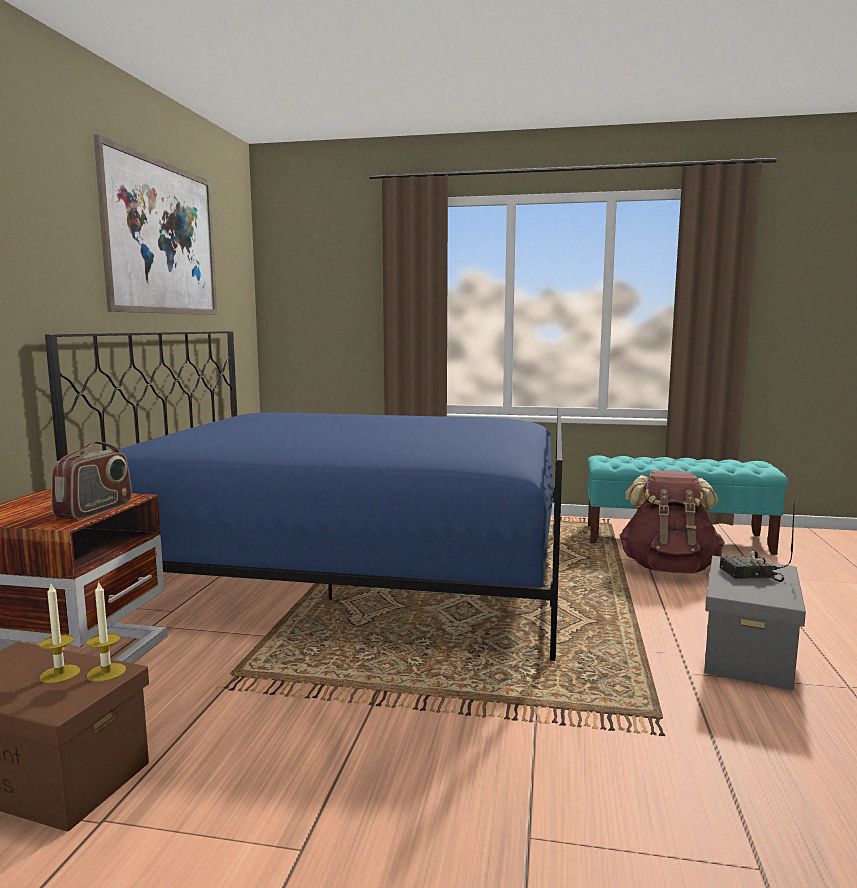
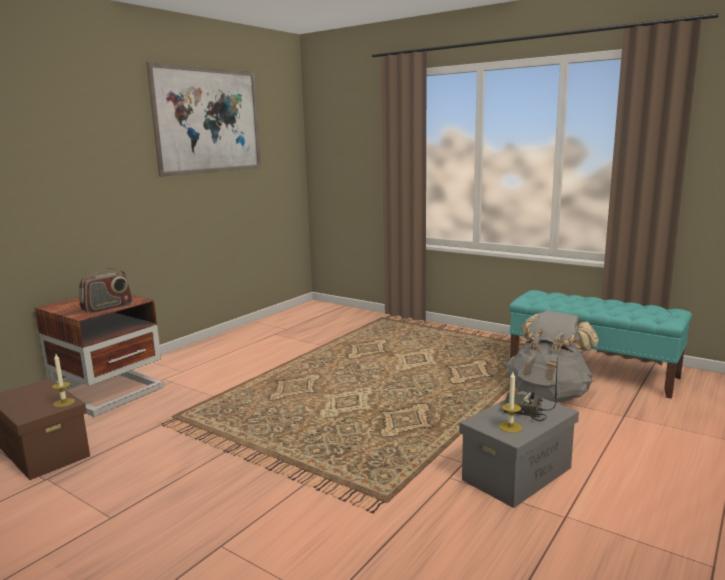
camera: 25 degrees right, 5 degrees up
candle [39,584,80,684] -> candle moved to [499,372,522,433]
blue bed [45,331,562,661] -> none
brown backpack [619,470,725,573] -> grey backpack [507,311,599,402]

